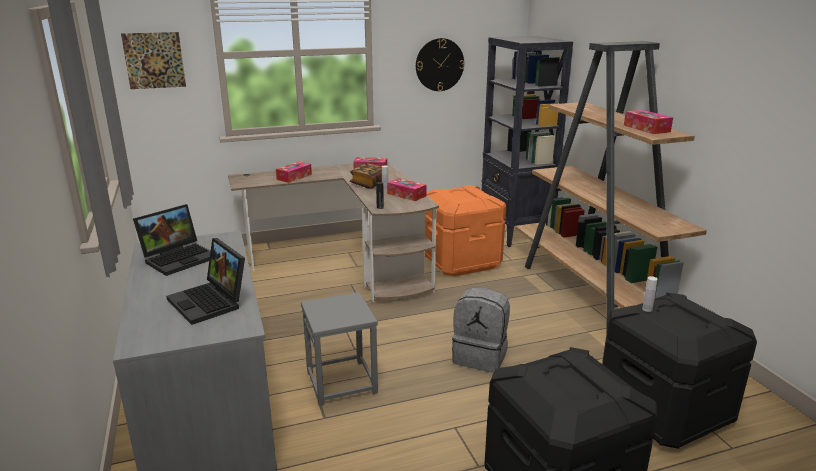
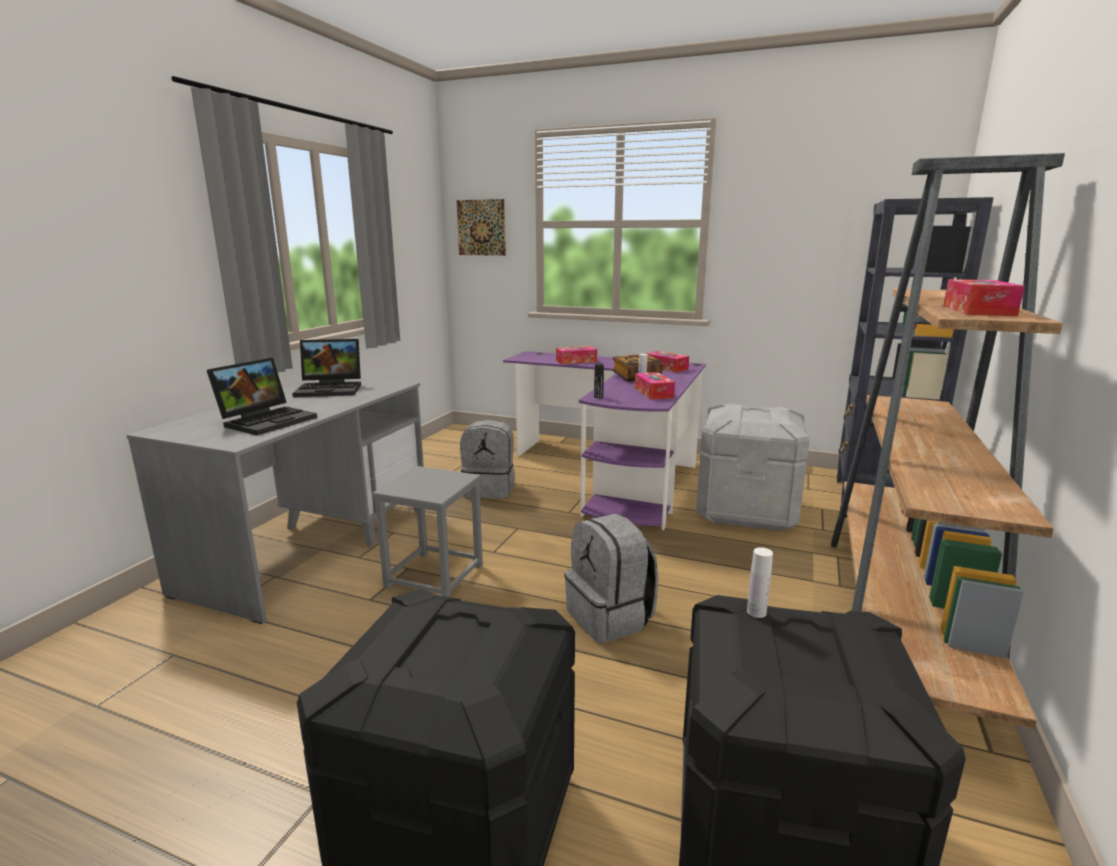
camera: 40 degrees right, 5 degrees down
laptop [167,238,245,325] -> laptop turned 150 degrees counterclockwise [207,358,317,435]
brown desk [228,160,439,302] -> purple desk [503,351,706,531]
wall clock [416,38,464,91] -> none
orange storage box [425,185,506,276] -> grey storage box [696,403,810,531]
none -> grey backpack [460,420,515,499]

